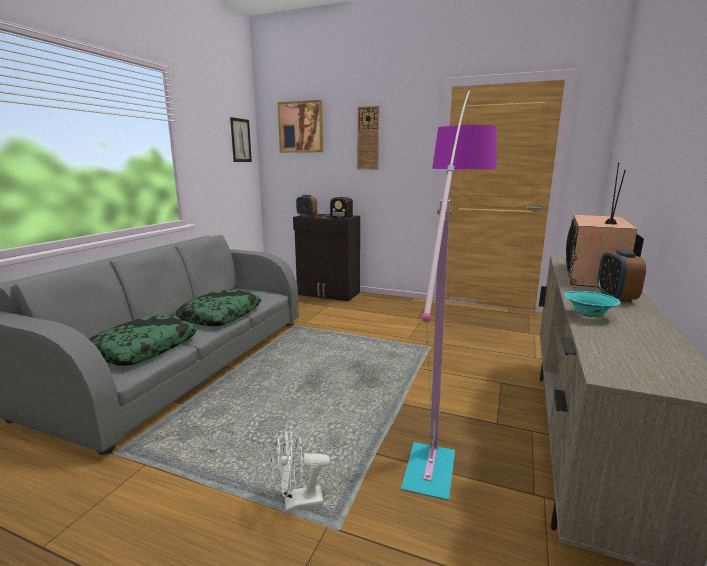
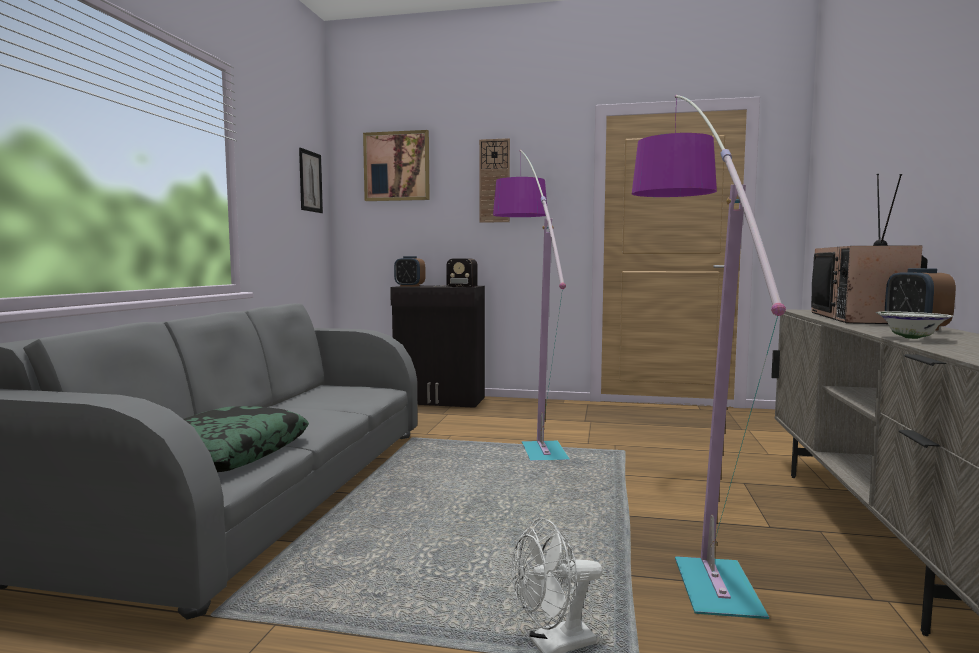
camera: 10 degrees left, 10 degrees down
pillow [174,290,262,326] -> none
turquoise bowl [564,291,621,317] -> white bowl [876,311,953,339]
none -> floor lamp [493,150,570,461]

